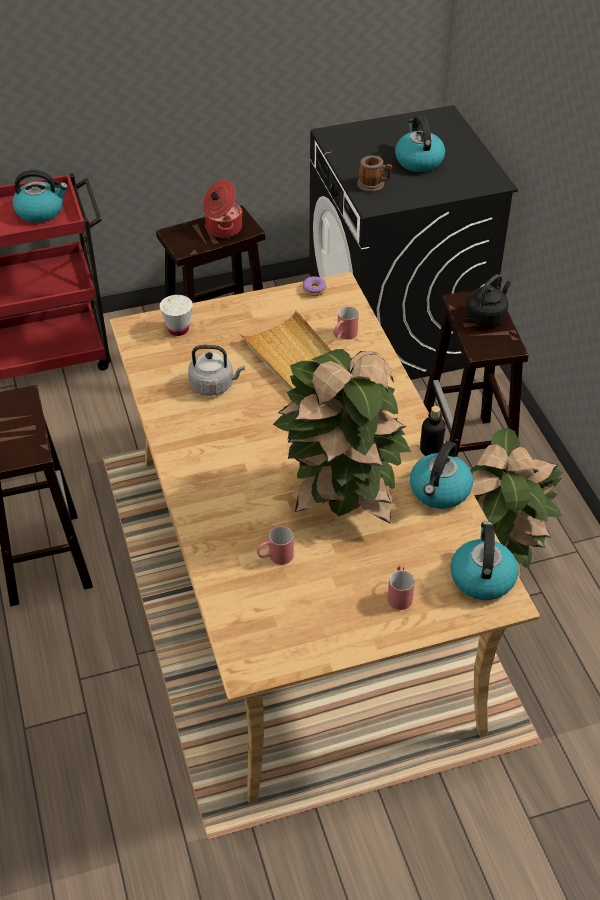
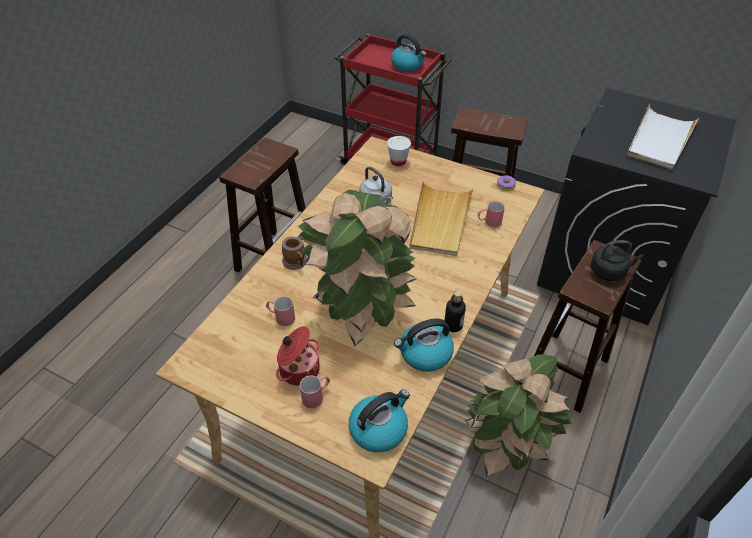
camera: 45 degrees right, 0 degrees up
cooking pot [203,180,243,238] -> cooking pot moved to [276,326,320,385]
mug [357,155,392,192] -> mug moved to [282,237,307,270]
kettle [395,116,445,172] -> white tray [627,104,699,170]

